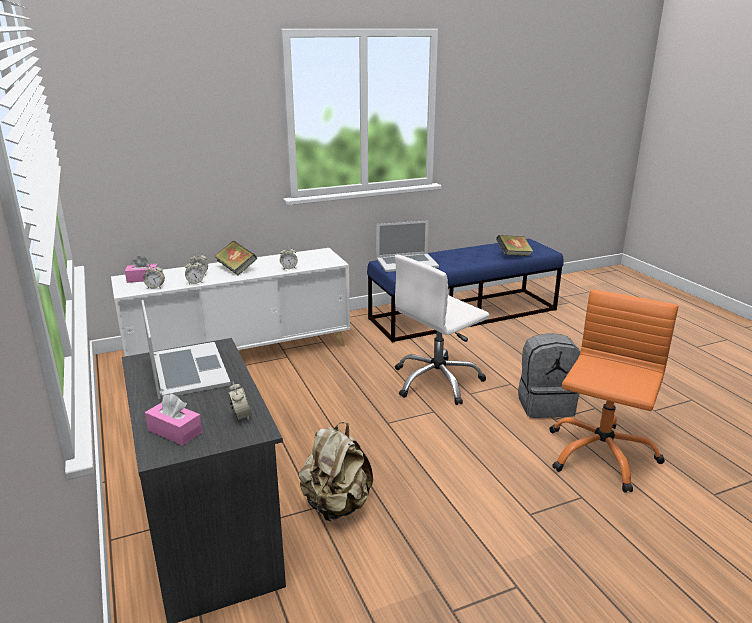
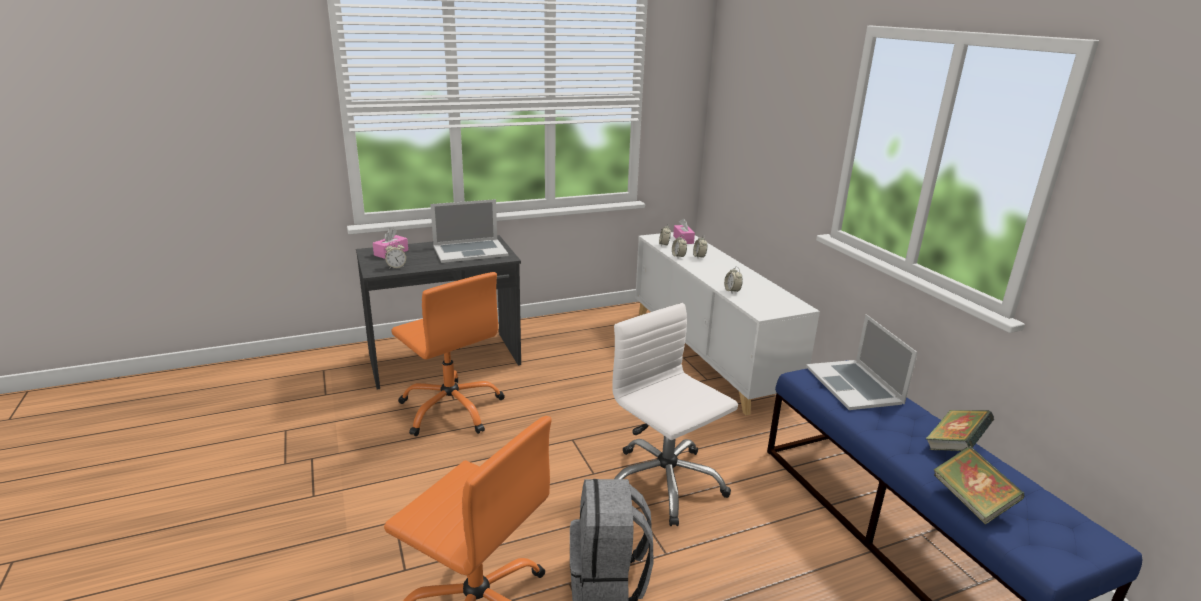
camera: 90 degrees right, 0 degrees up
book [215,241,257,275] -> book moved to [926,410,994,451]
beige backpack [299,422,373,521] -> orange office chair [391,272,505,436]

